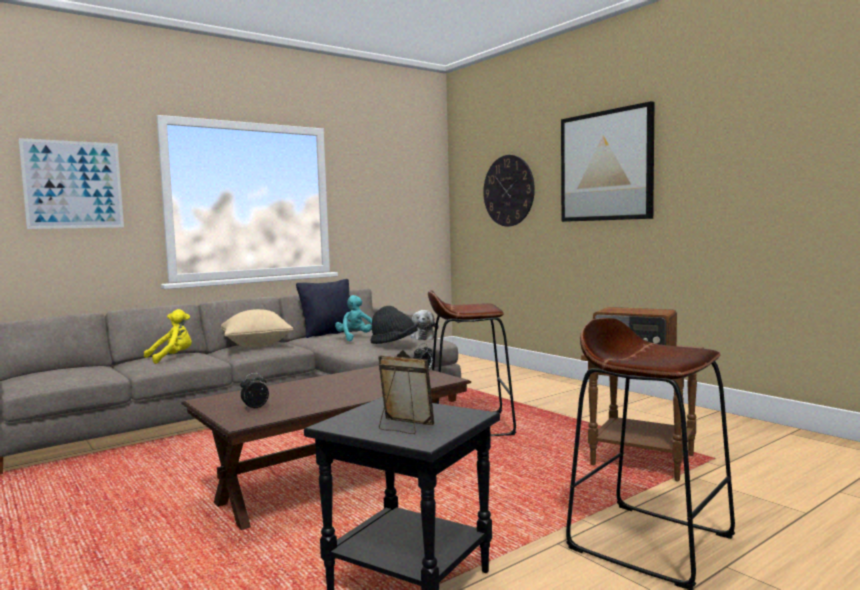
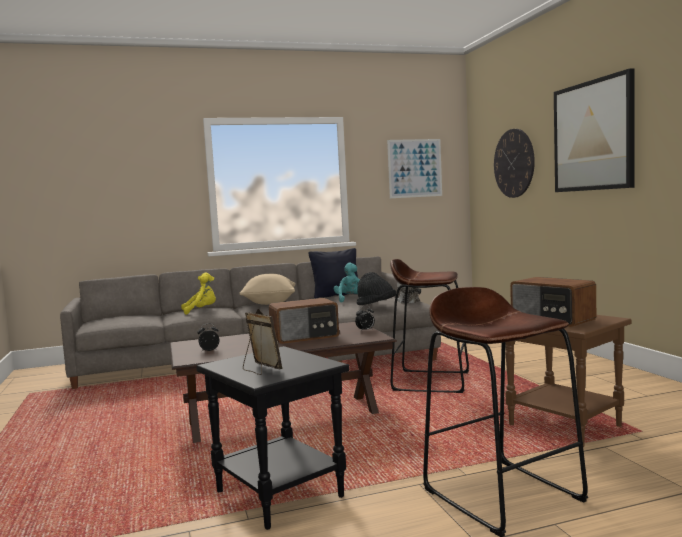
camera: 20 degrees right, 0 degrees up
picture [18,138,124,229] -> picture moved to [387,139,442,198]
none -> radio [269,298,339,344]

